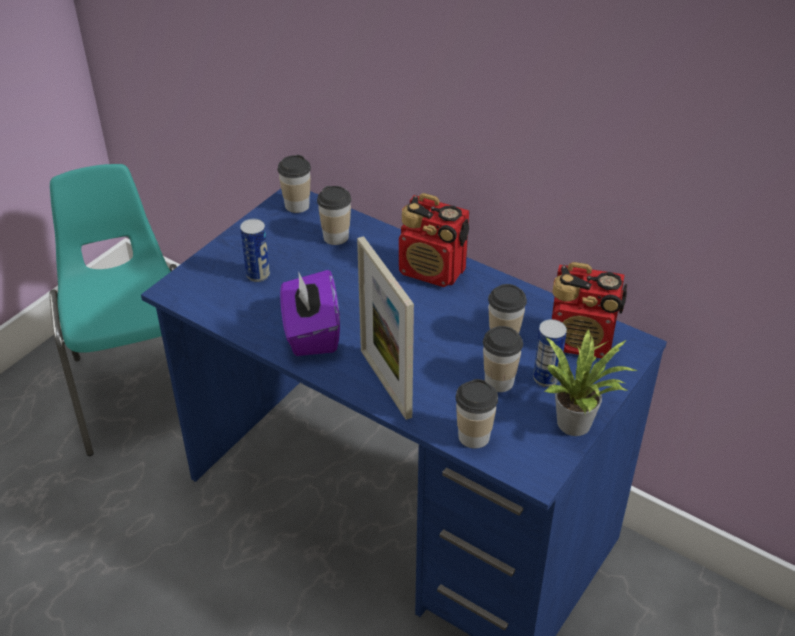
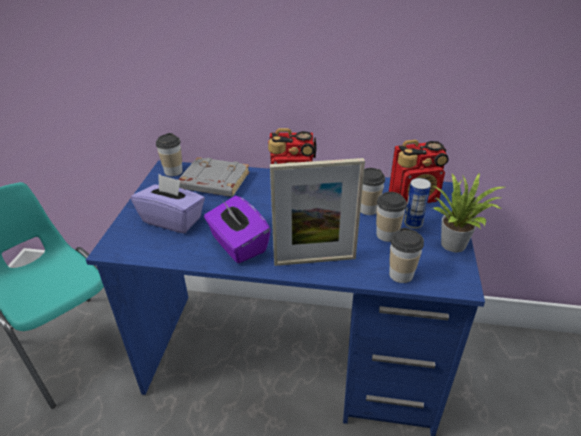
camera: 25 degrees left, 5 degrees down
can [240,219,270,282] -> purple tissue box [131,174,205,233]
cup [317,186,351,245] -> grey book [178,157,250,197]
picture frame [357,236,414,420] -> picture frame turned 45 degrees counterclockwise [270,158,365,266]

